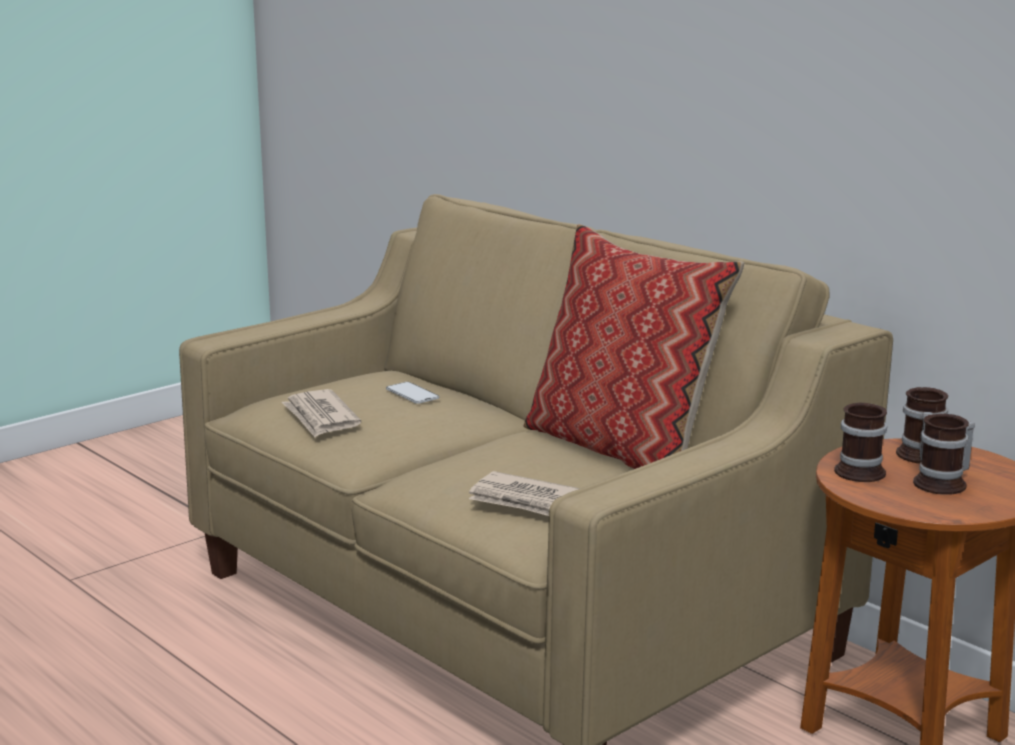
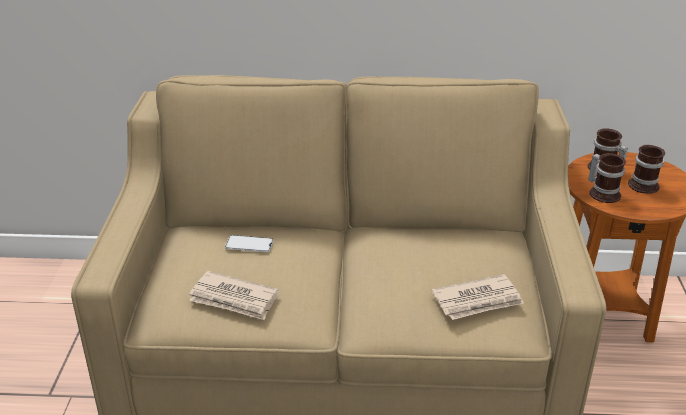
camera: 45 degrees left, 15 degrees up
pillow [523,224,744,469] -> none

